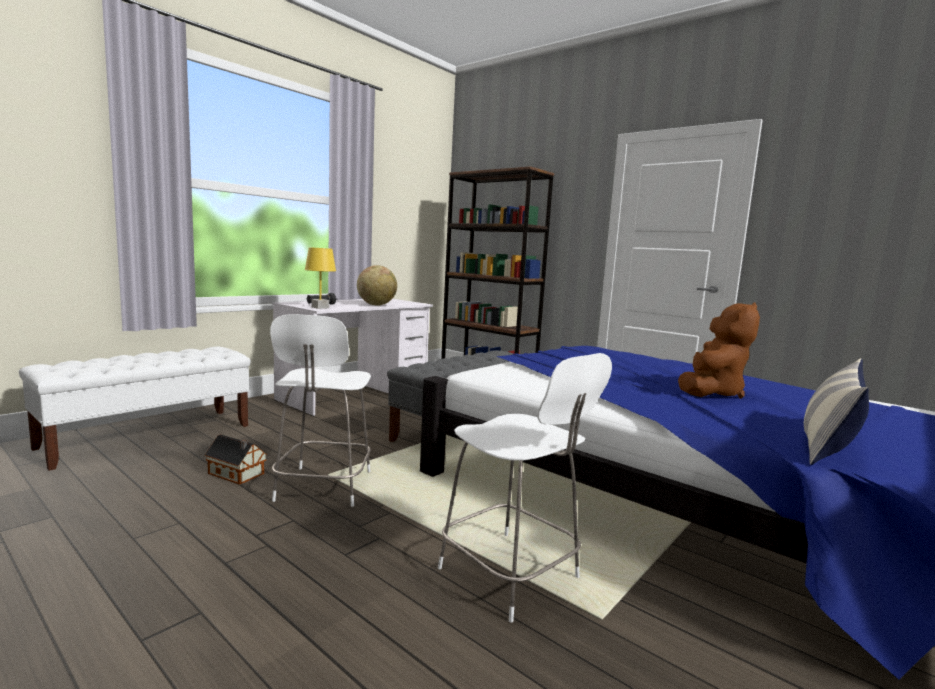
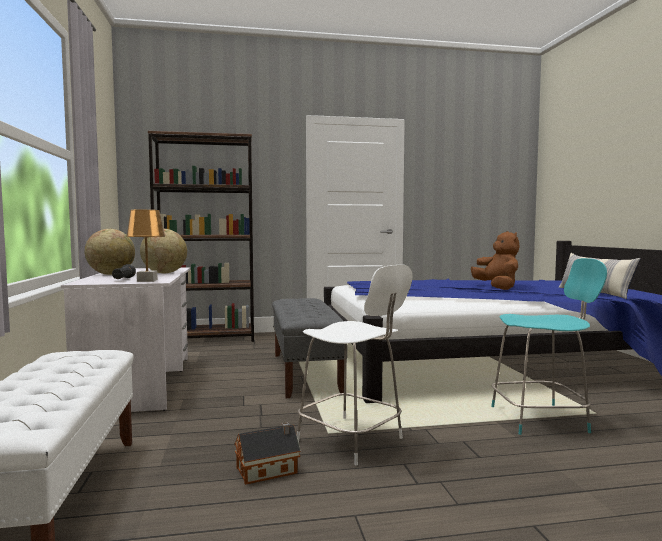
camera: 50 degrees left, 5 degrees down
yellow table lamp [305,247,336,309] -> brown table lamp [126,210,165,282]
white stool [438,353,612,623] -> turquoise stool [491,258,607,435]
none -> globe [84,229,135,275]

